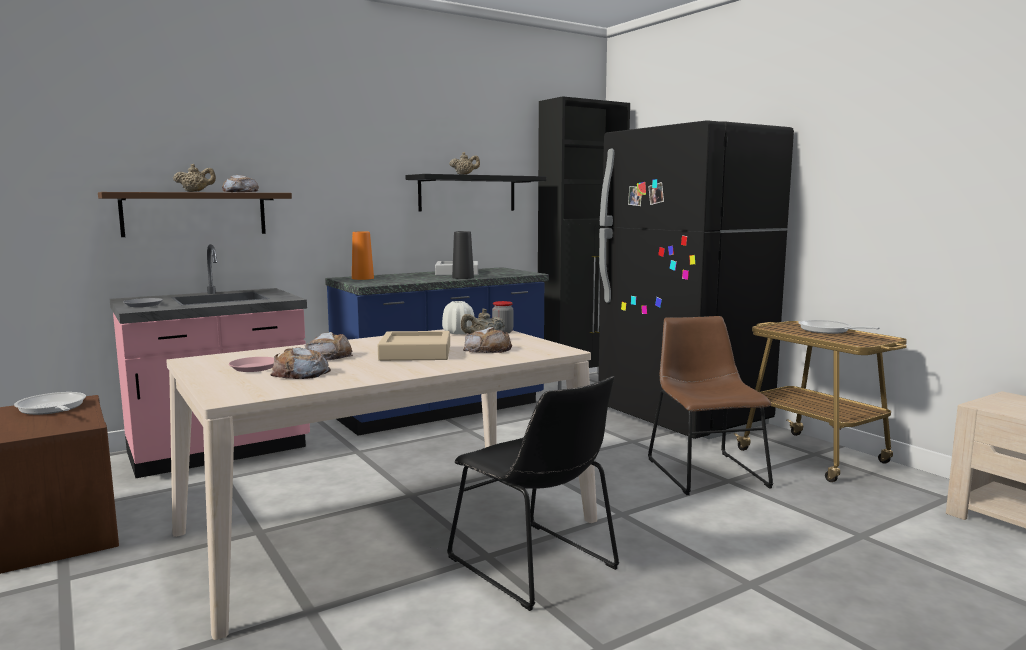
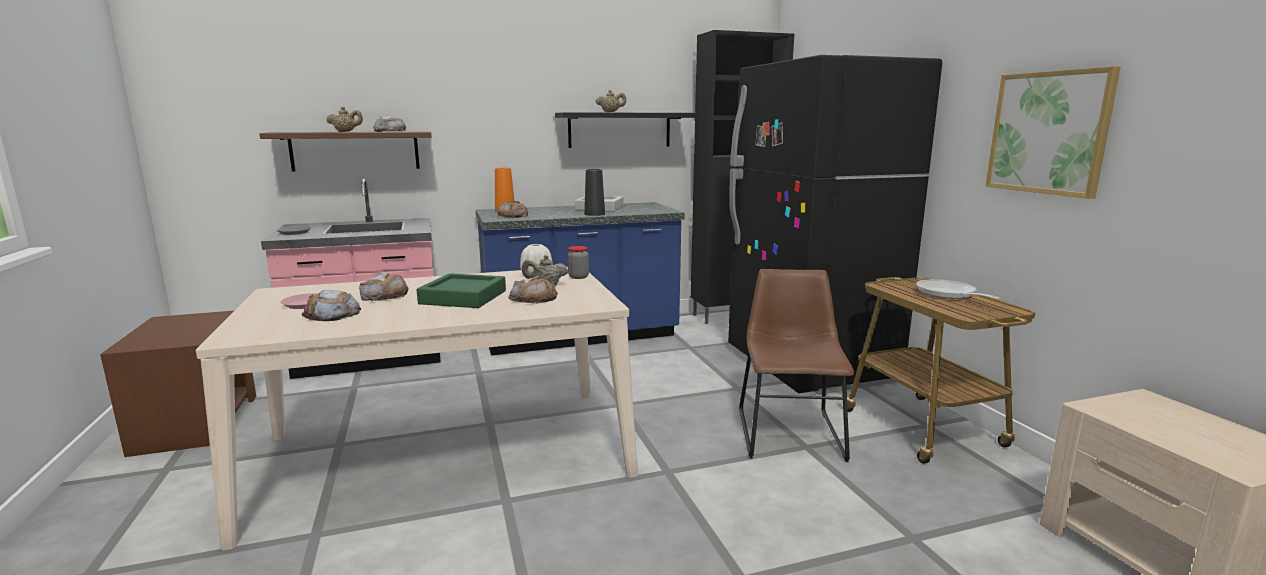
camera: 15 degrees right, 5 degrees up
frying pan [14,392,86,415] -> none
beige tray [378,331,450,361] -> green tray [417,273,506,308]
black chair [447,376,619,611] -> none
none -> bread [497,201,528,218]
none -> picture [986,66,1121,199]

